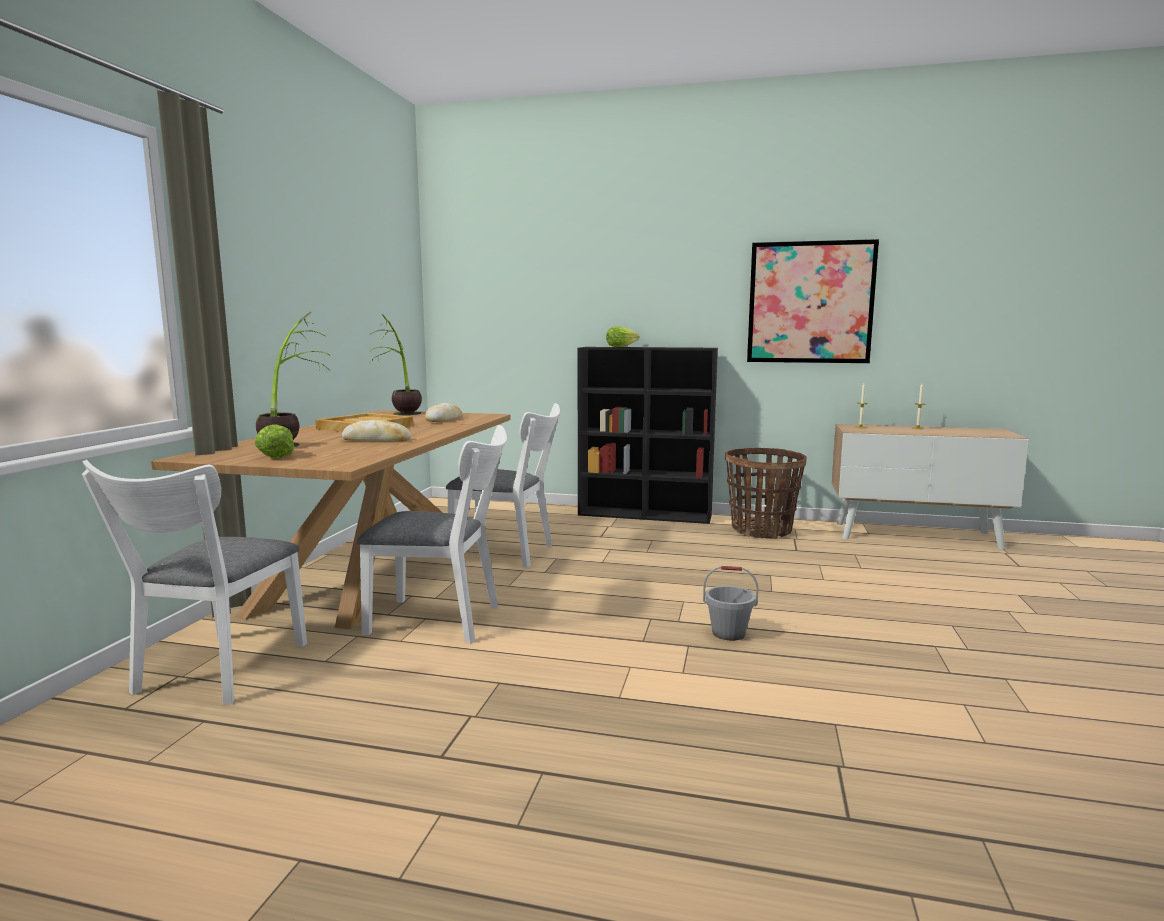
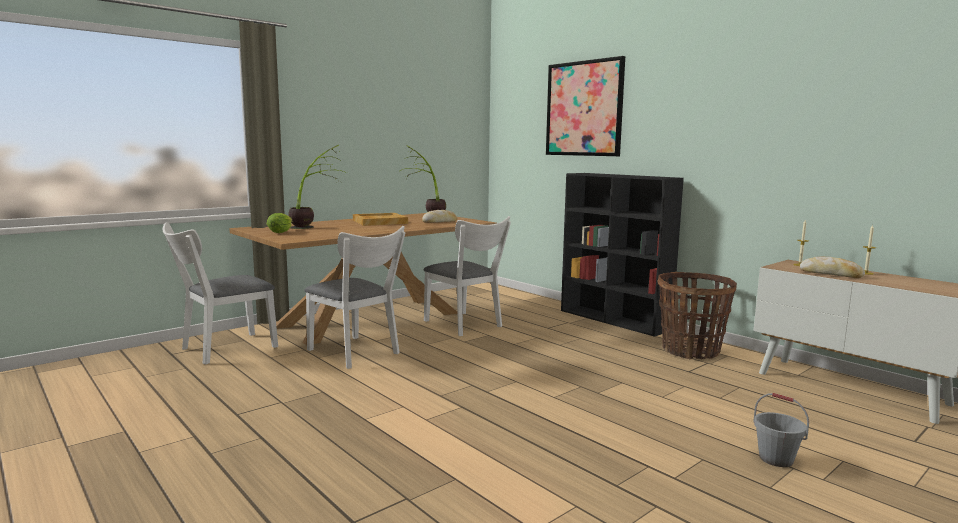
camera: 35 degrees right, 0 degrees up
bread [342,420,411,442] -> bread moved to [800,257,865,278]
lettuce [606,326,640,347] -> none
grey bucket [703,566,758,641] -> grey bucket moved to [753,393,809,467]
picture [747,239,879,363] -> picture moved to [546,56,625,156]

